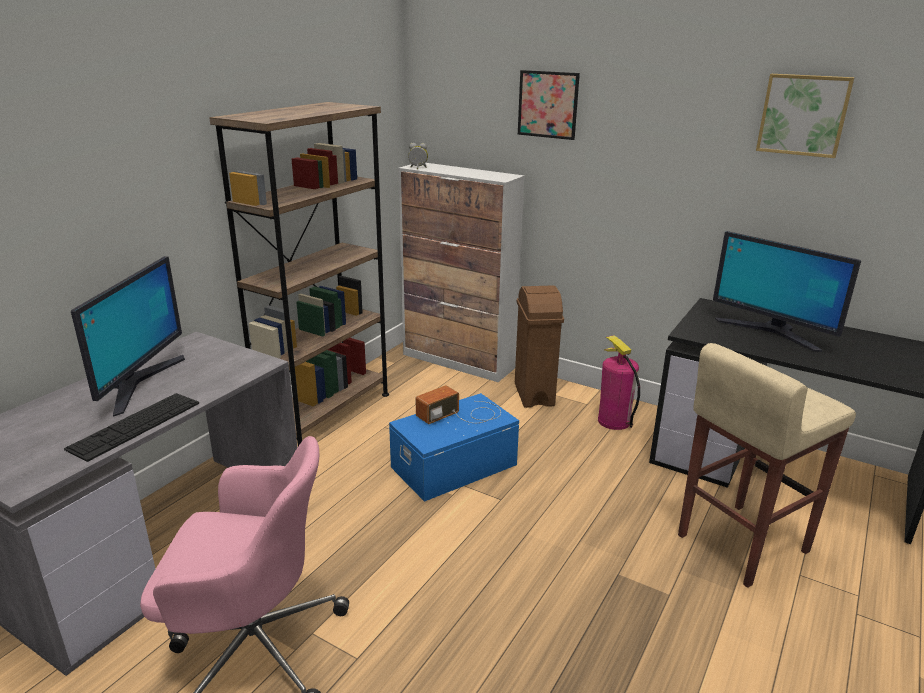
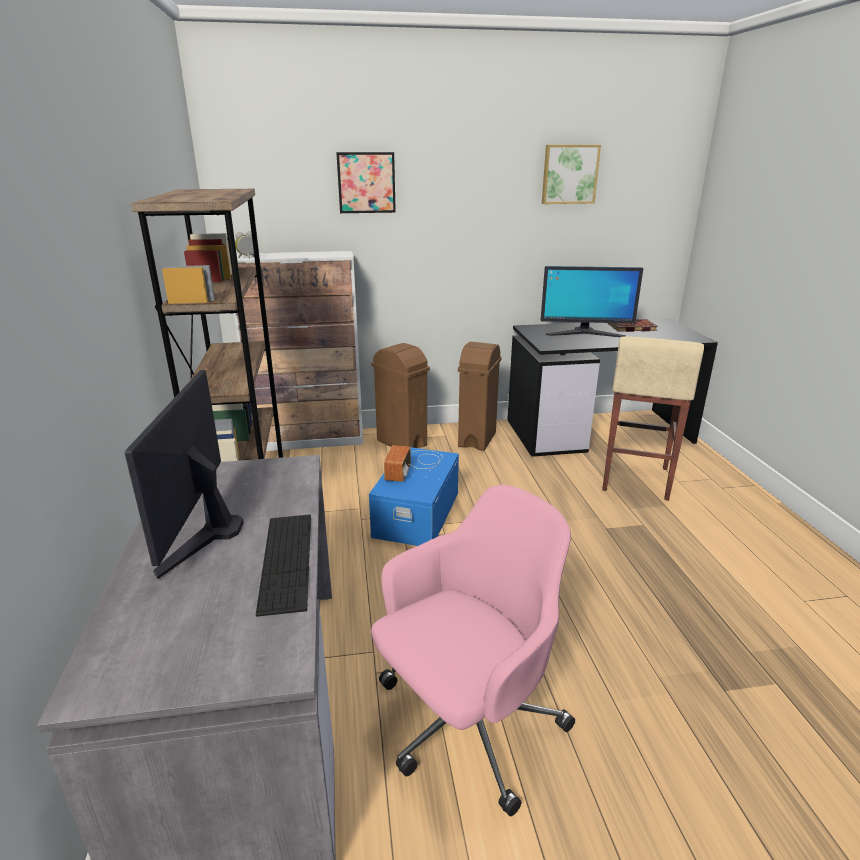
camera: 40 degrees left, 0 degrees up
monitor [71,256,185,417] -> monitor turned 150 degrees counterclockwise [125,370,244,579]
fire extinguisher [598,335,640,430] -> brown trash can [458,342,502,451]
none -> book [607,319,658,332]

